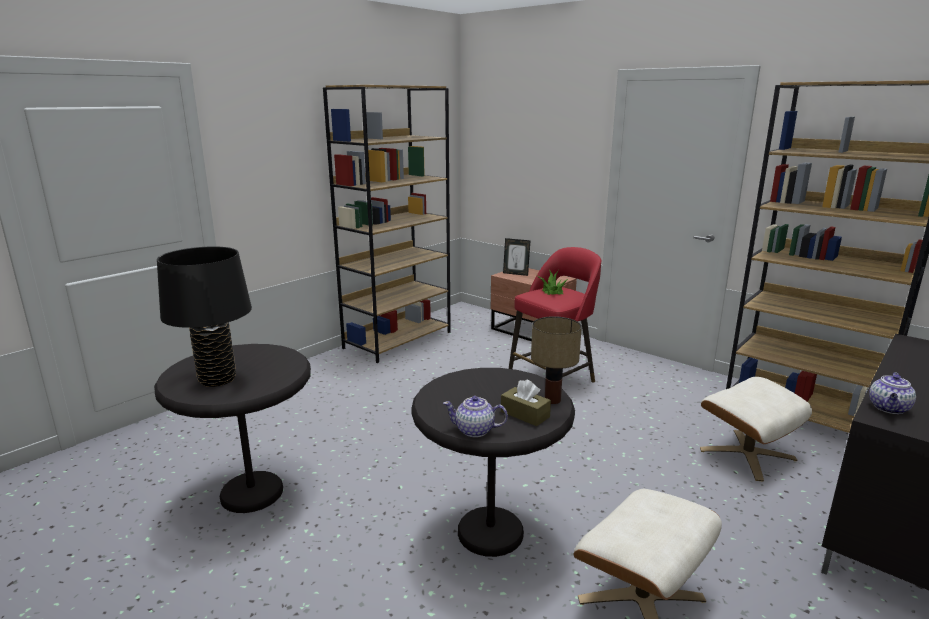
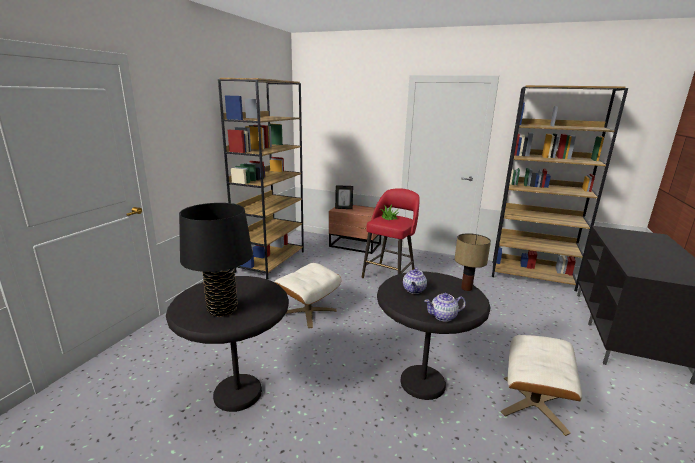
camera: 20 degrees left, 0 degrees up
brown tissue box [501,379,551,426] -> none
beige ottoman [700,377,812,482] -> beige ottoman moved to [274,263,341,328]
teapot [869,372,916,414] -> teapot moved to [403,267,427,294]

